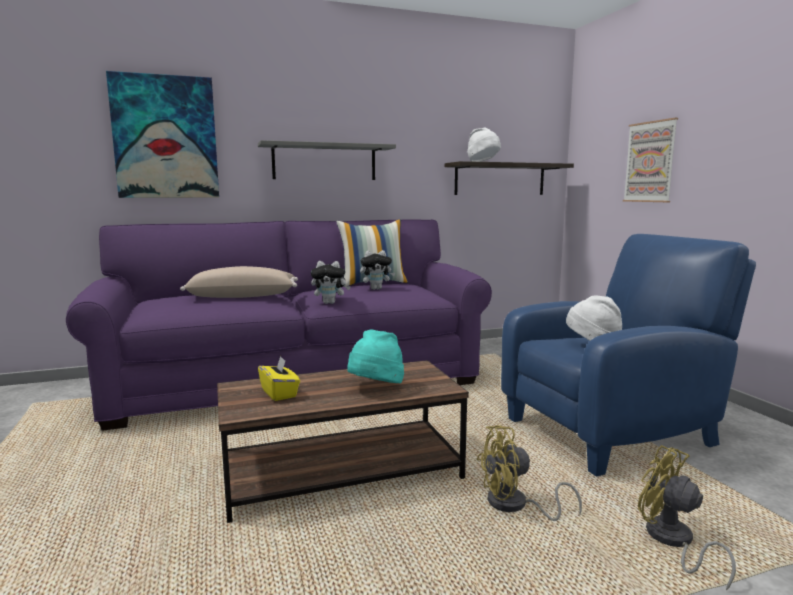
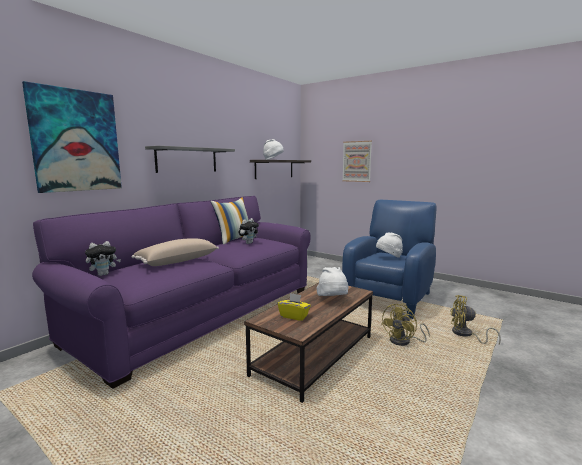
camera: 35 degrees left, 0 degrees up
plush toy [311,261,351,304] -> plush toy moved to [85,241,121,276]
turquoise hat [347,330,404,384] -> white hat [317,267,348,296]

